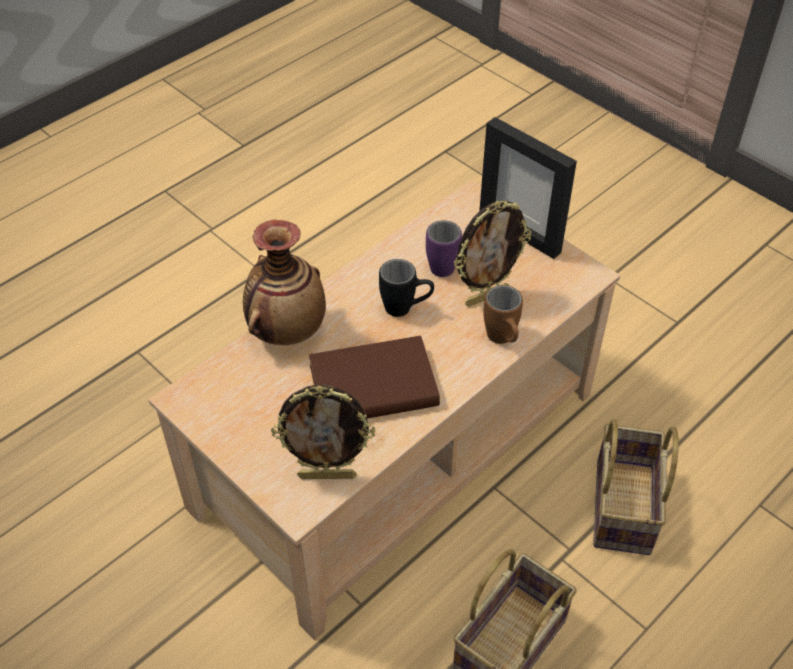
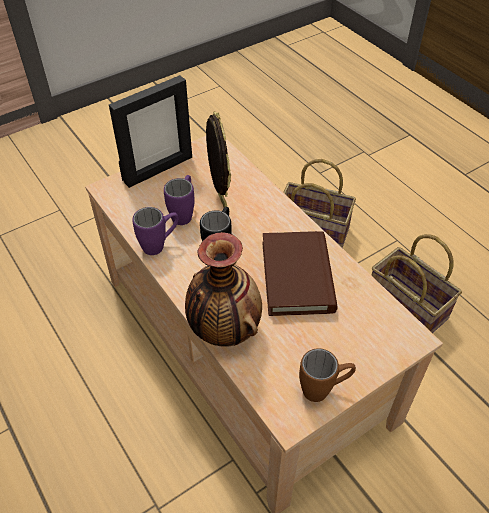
camera: 80 degrees left, 0 degrees up
picture frame [271,384,375,479] -> none
brown mug [483,285,523,344] -> brown mug moved to [299,348,356,402]
none -> purple mug [132,207,179,255]

